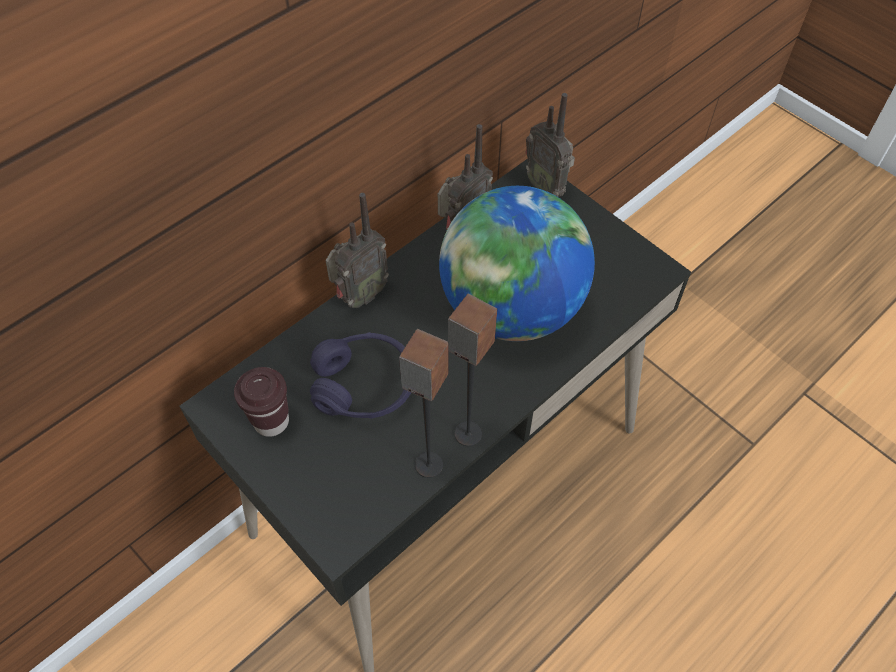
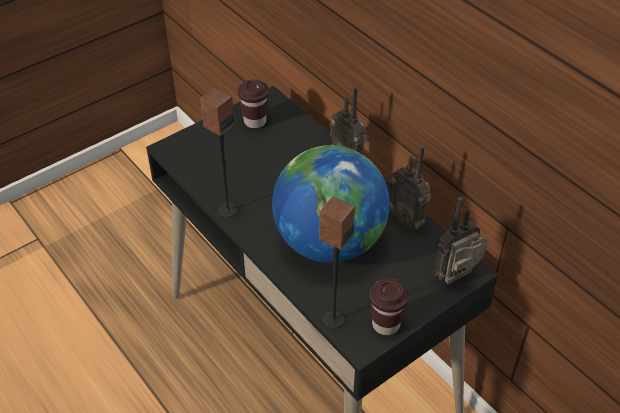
camera: 95 degrees right, 10 degrees down
purple headphones [310,332,411,419] -> none
speaker [399,329,448,478] -> speaker moved to [319,196,355,328]
none -> brown cup [369,278,409,335]

